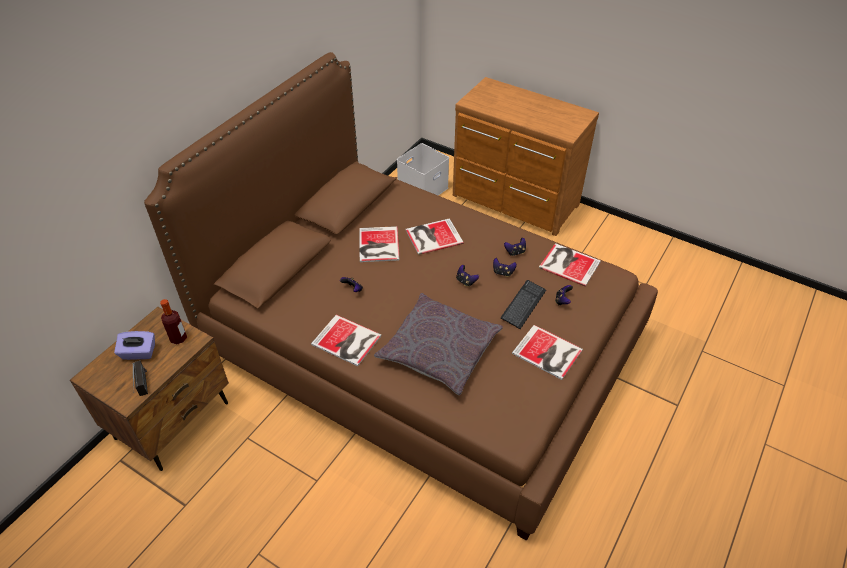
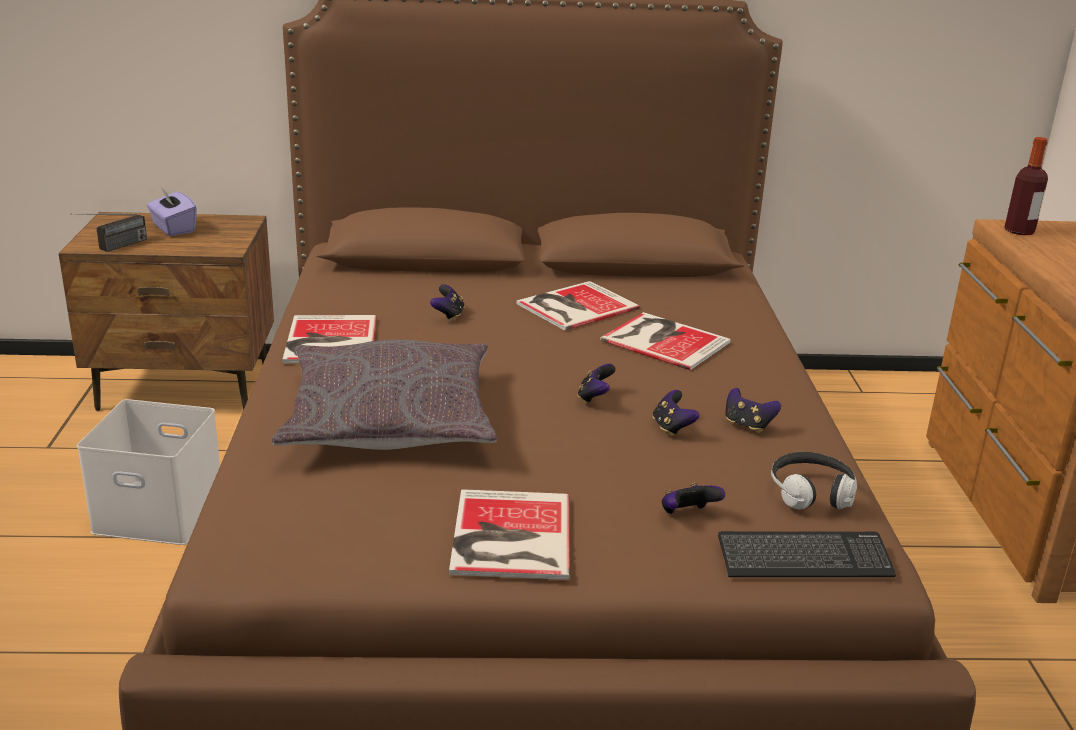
camera: 55 degrees right, 20 degrees down
bottle [160,299,187,344] -> bottle moved to [1004,137,1048,235]
white storage box [397,143,449,196] -> white storage box moved to [77,399,220,545]
keyboard [501,280,546,329] -> keyboard moved to [718,531,896,577]
book [539,243,601,287] -> headphones [771,452,857,510]

